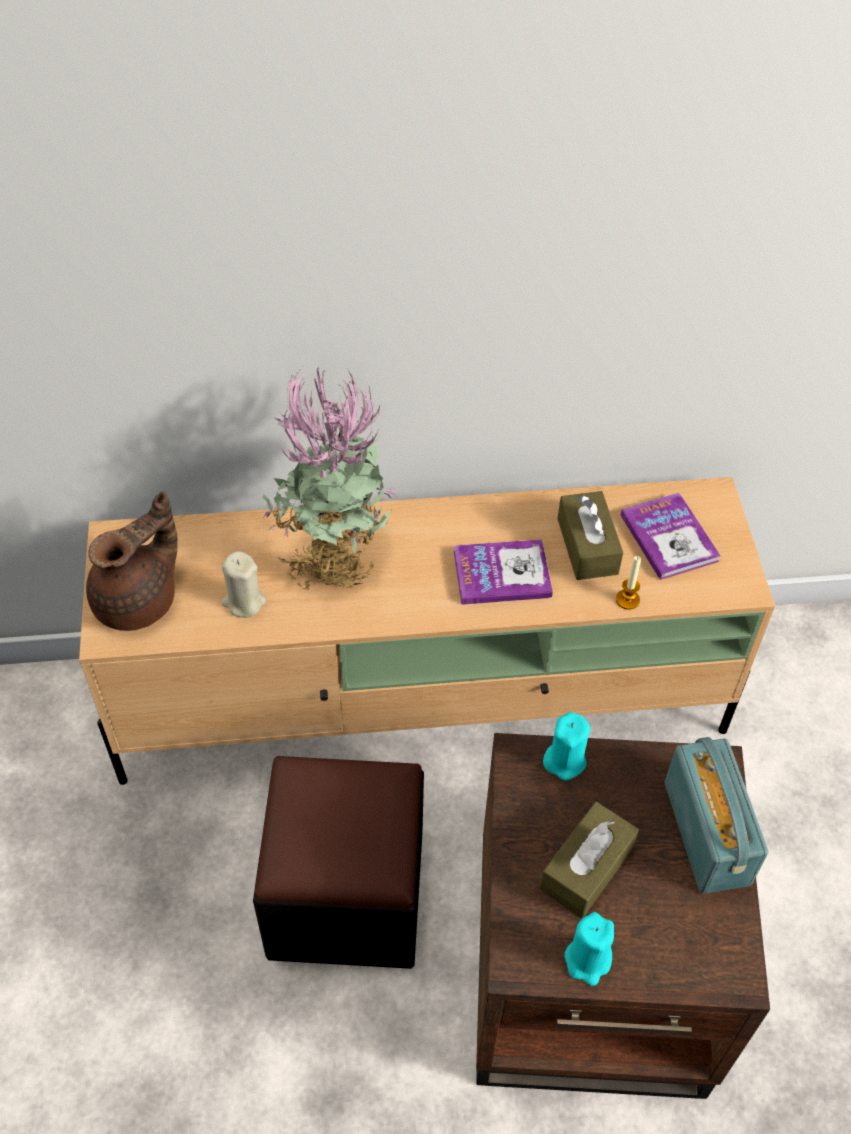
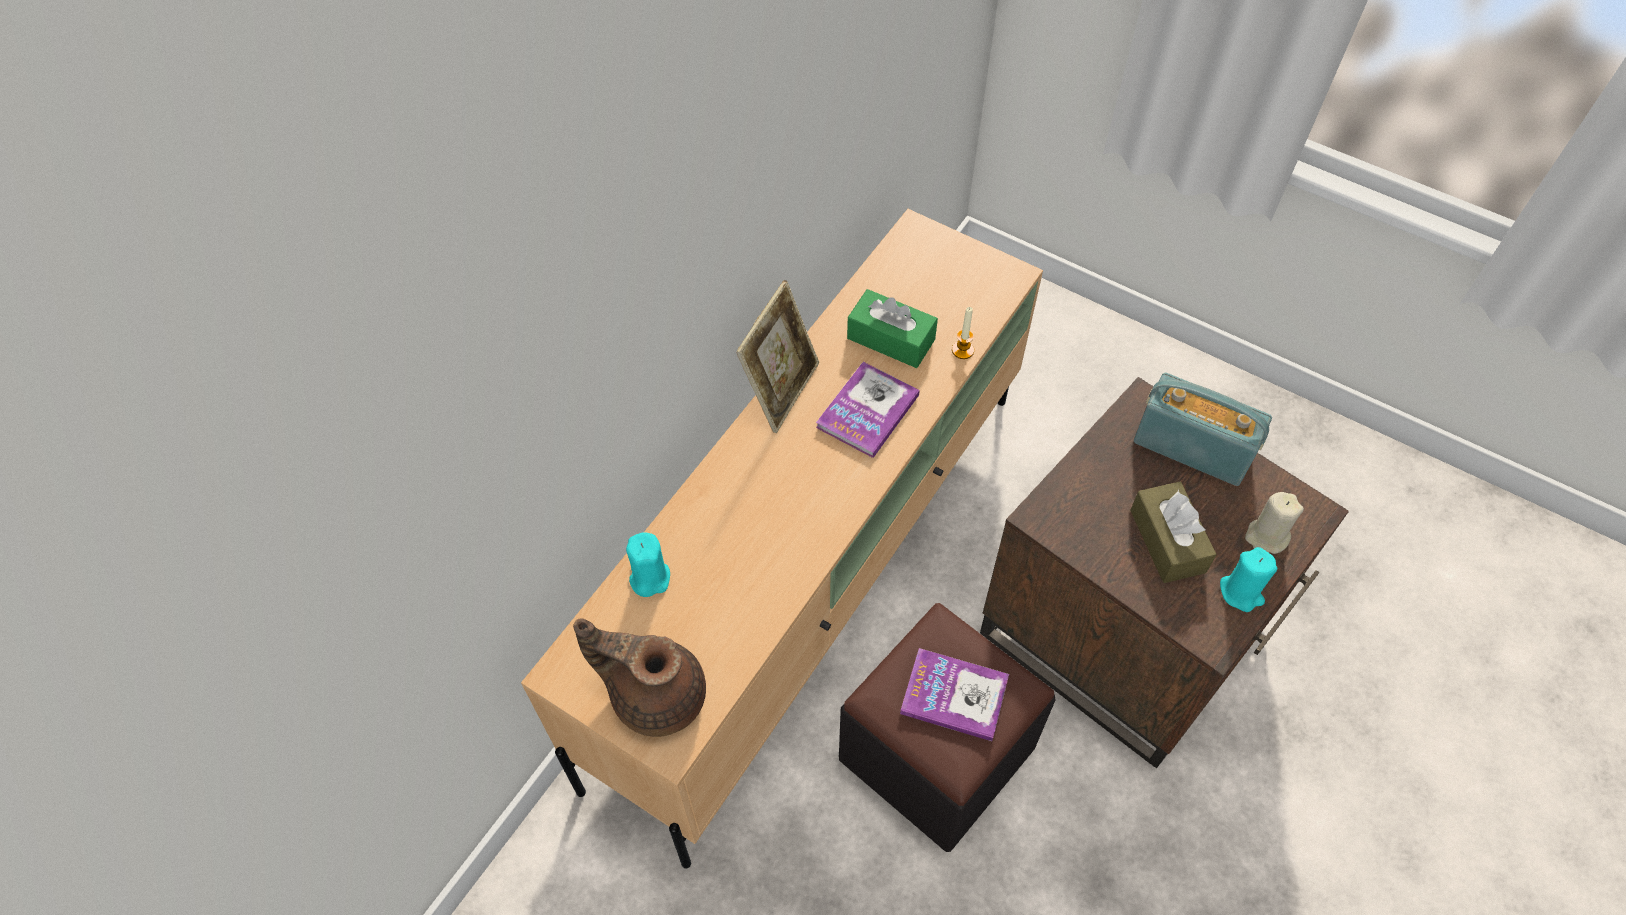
camera: 50 degrees left, 5 degrees up
brown teapot [86,491,178,631] -> brown teapot turned 60 degrees counterclockwise [573,618,706,737]
beige candle [221,551,266,618] -> beige candle moved to [1245,492,1304,554]
potted plant [262,368,397,590] -> none
turquoise candle [543,712,590,780] -> turquoise candle moved to [626,532,670,597]
brown tissue box [557,491,623,580] -> green tissue box [847,289,938,368]
book [621,493,721,580] -> book moved to [900,648,1009,741]
none -> picture frame [736,280,819,433]

